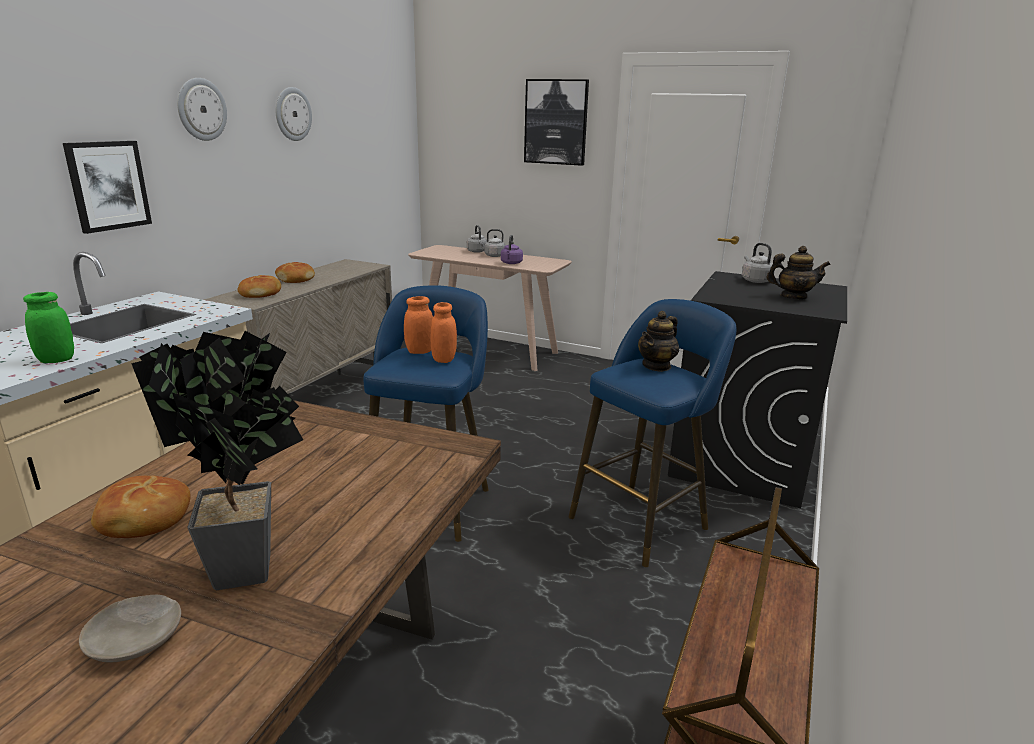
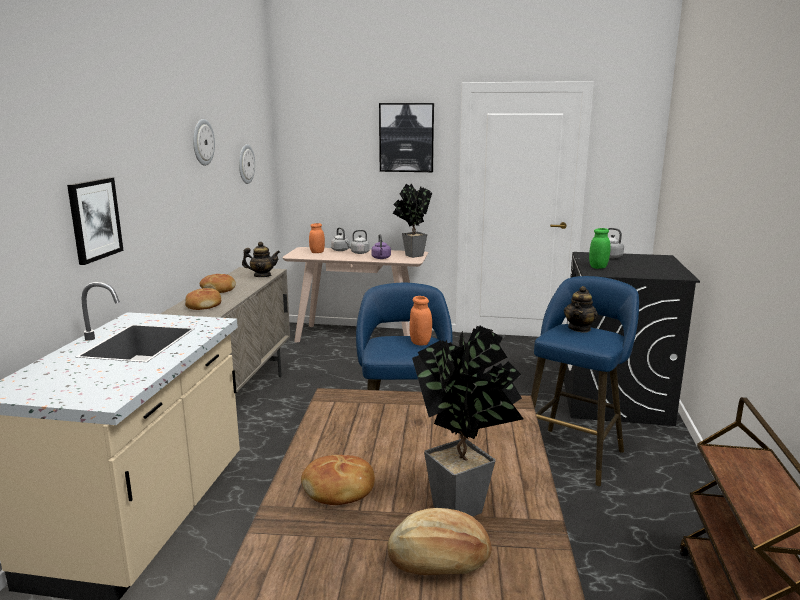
camera: 15 degrees left, 5 degrees down
green jar [23,292,74,363] -> green jar moved to [589,228,610,269]
beige plate [79,595,181,663] -> bread [388,508,492,575]
wall clock [177,78,227,141] -> wall clock moved to [239,144,255,184]
orange jar [404,296,433,354] -> orange jar moved to [309,223,325,253]
teapot [766,246,831,299] -> teapot moved to [242,242,280,277]
none -> potted plant [393,184,432,258]

